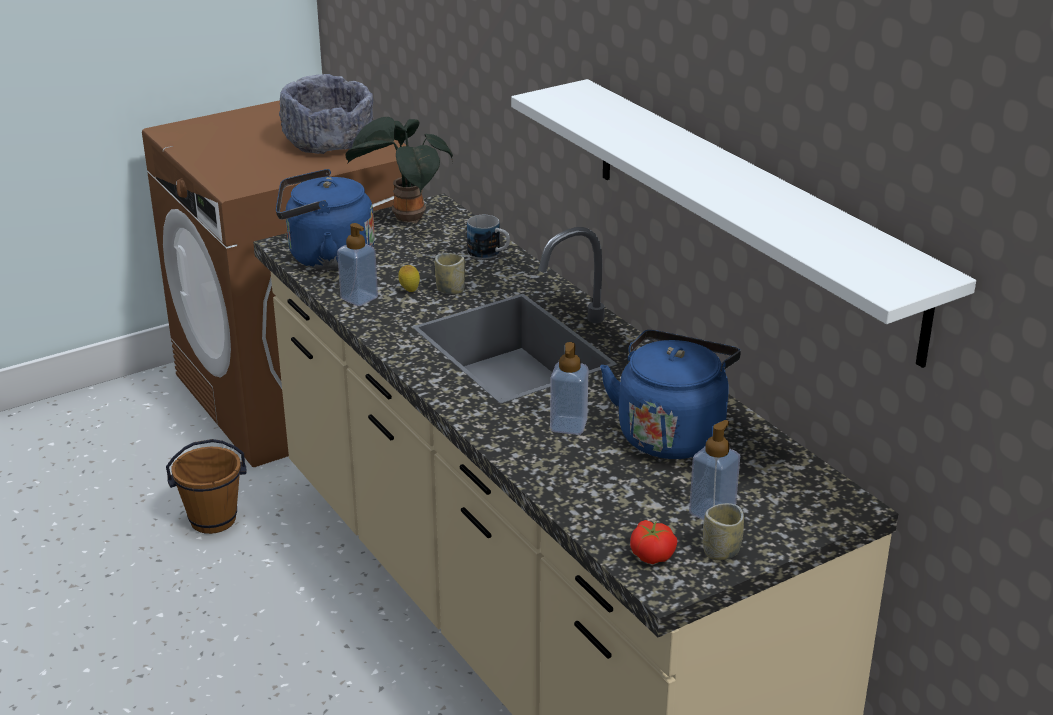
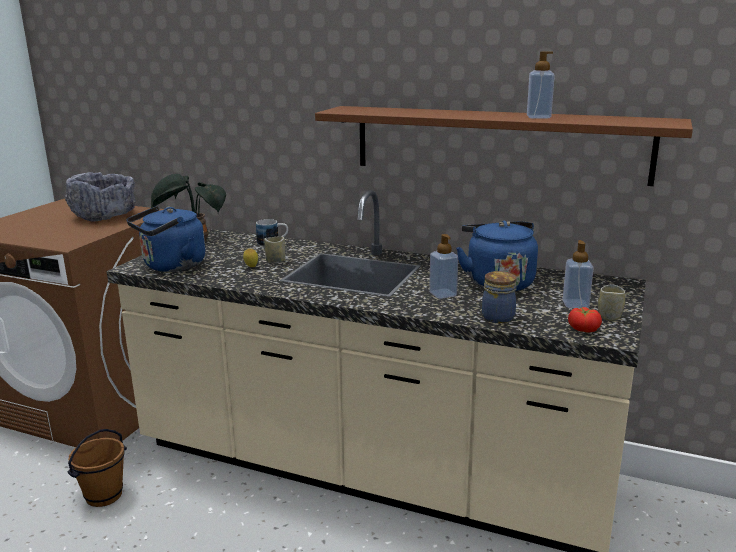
camera: 35 degrees left, 10 degrees down
soap dispenser [337,223,378,306] -> soap dispenser moved to [527,51,555,119]
white shelf [511,79,976,368] -> brown shelf [315,106,693,186]
none -> jar [482,271,516,323]

